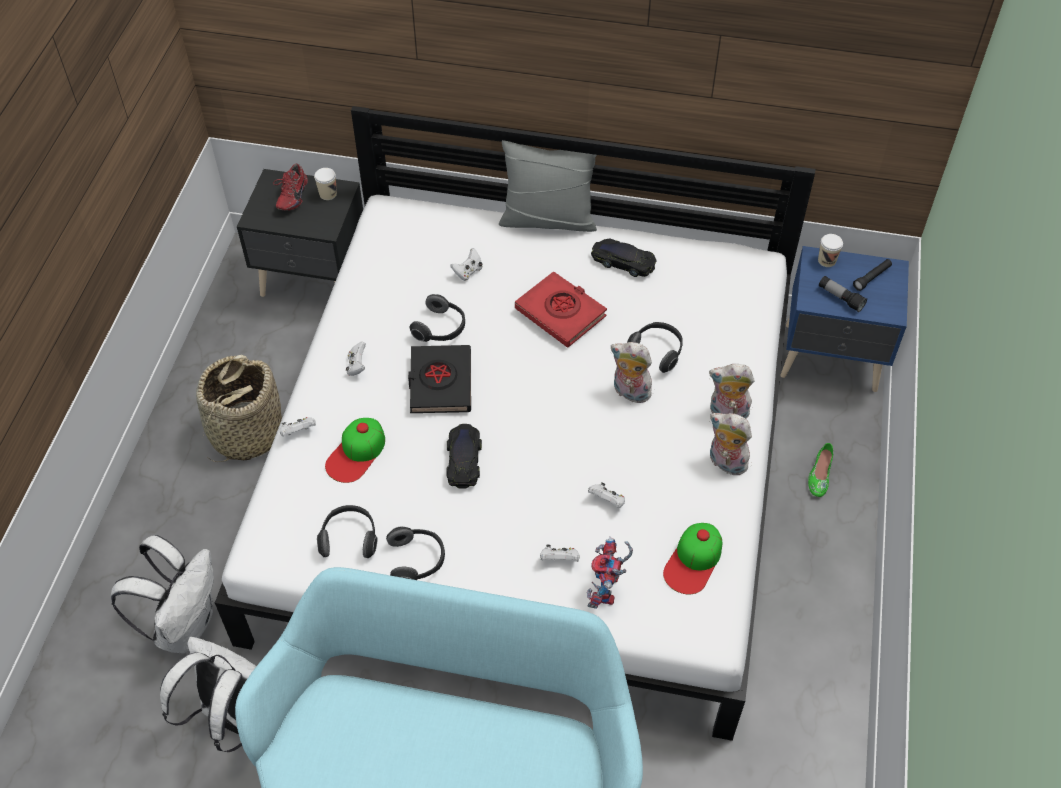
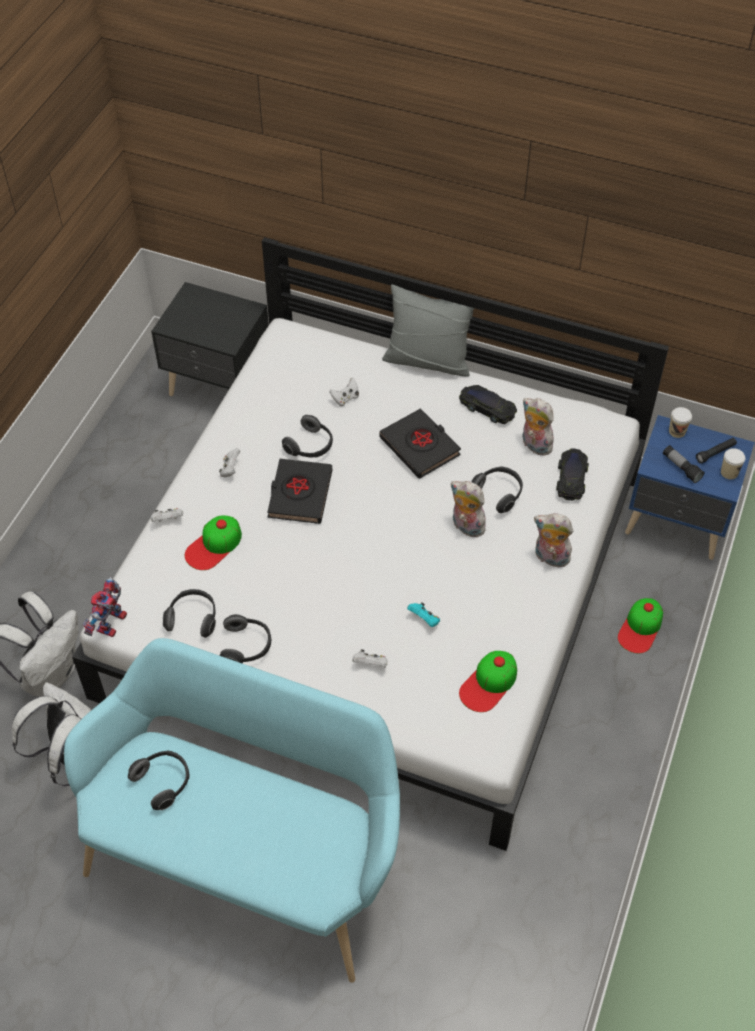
camera: 10 degrees right, 0 degrees up
basket [196,355,282,462] -> none
red shoe [273,163,308,211] -> none
cup [314,168,337,200] -> cup moved to [721,448,745,480]
black toy car [446,424,482,488] -> black toy car moved to [556,449,589,501]
red book [515,271,607,347] -> black book [380,408,461,479]
toy robot [587,536,633,609] -> toy robot moved to [83,577,127,637]
white game controller [588,482,625,508] -> turquoise game controller [407,602,440,627]
plush toy [710,413,752,475] -> plush toy moved to [522,398,554,456]
green shoe [808,443,834,497] -> cap [618,598,663,653]
none -> headphones [128,750,189,810]

